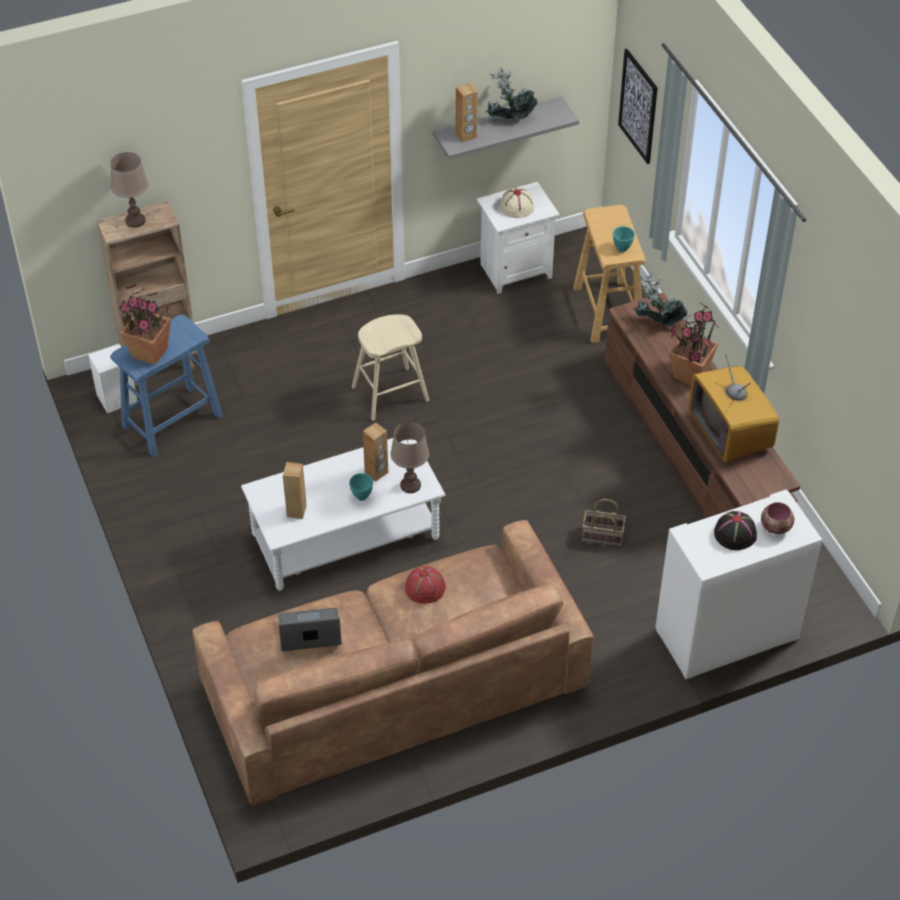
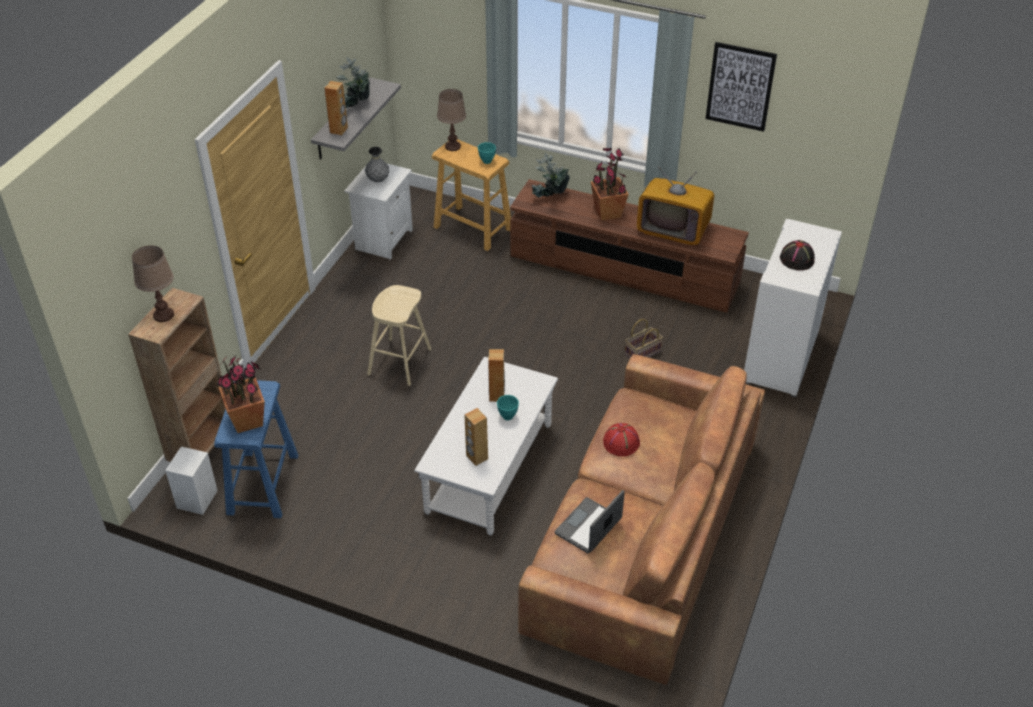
camera: 45 degrees left, 5 degrees down
brown table lamp [390,421,429,493] -> brown table lamp moved to [437,89,466,151]
beige hat [500,188,534,218] -> grey vase [365,147,389,182]
picture [618,49,658,164] -> picture moved to [706,42,777,132]
bowl [761,502,794,534] -> none

